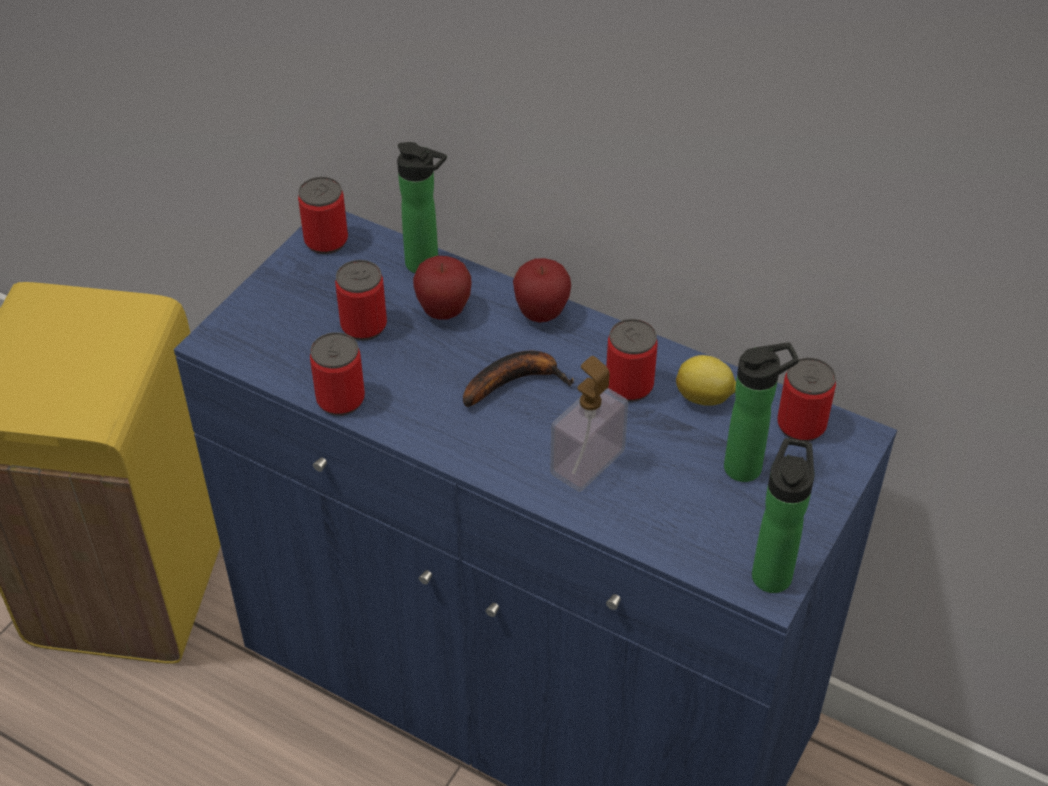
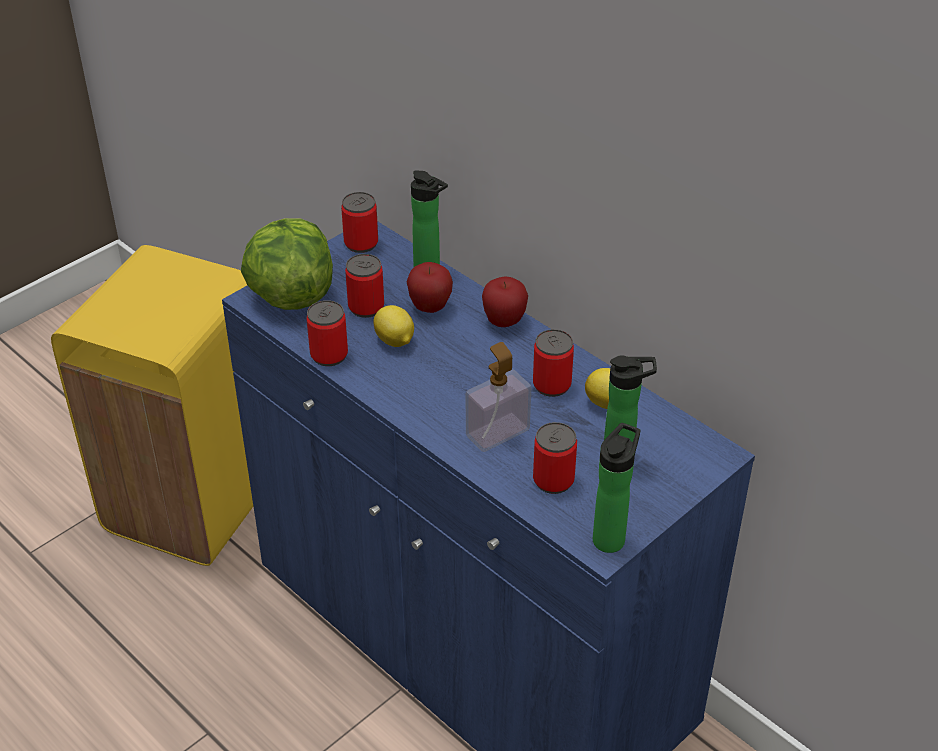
camera: 15 degrees right, 5 degrees down
banana [463,351,574,407] -> none
can [777,358,836,442] -> can moved to [533,422,577,494]
none -> lettuce [241,218,333,310]
none -> lemon [373,305,414,347]

